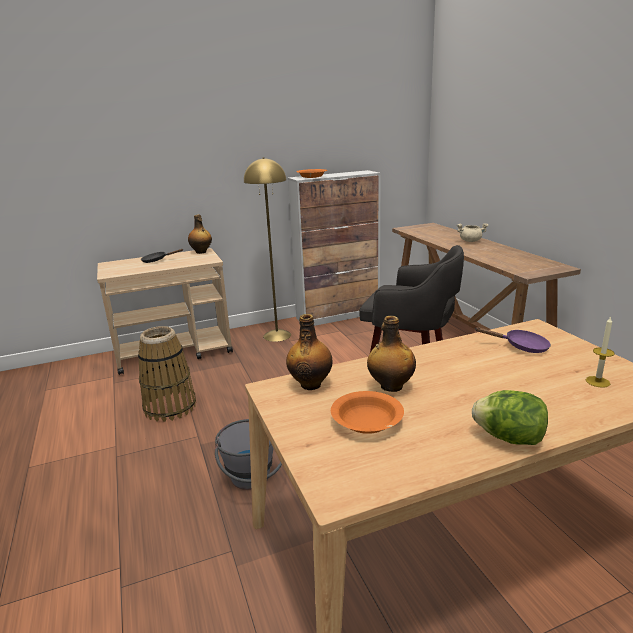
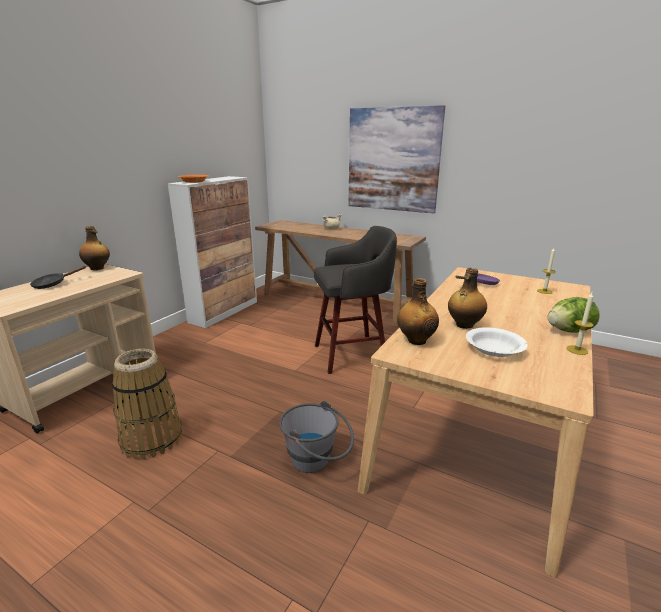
camera: 40 degrees left, 0 degrees up
yellow floor lamp [244,157,291,342] -> none
orange bowl [331,391,404,434] -> white bowl [466,327,528,357]
none -> picture [348,105,445,213]
none -> candle [567,293,594,355]

